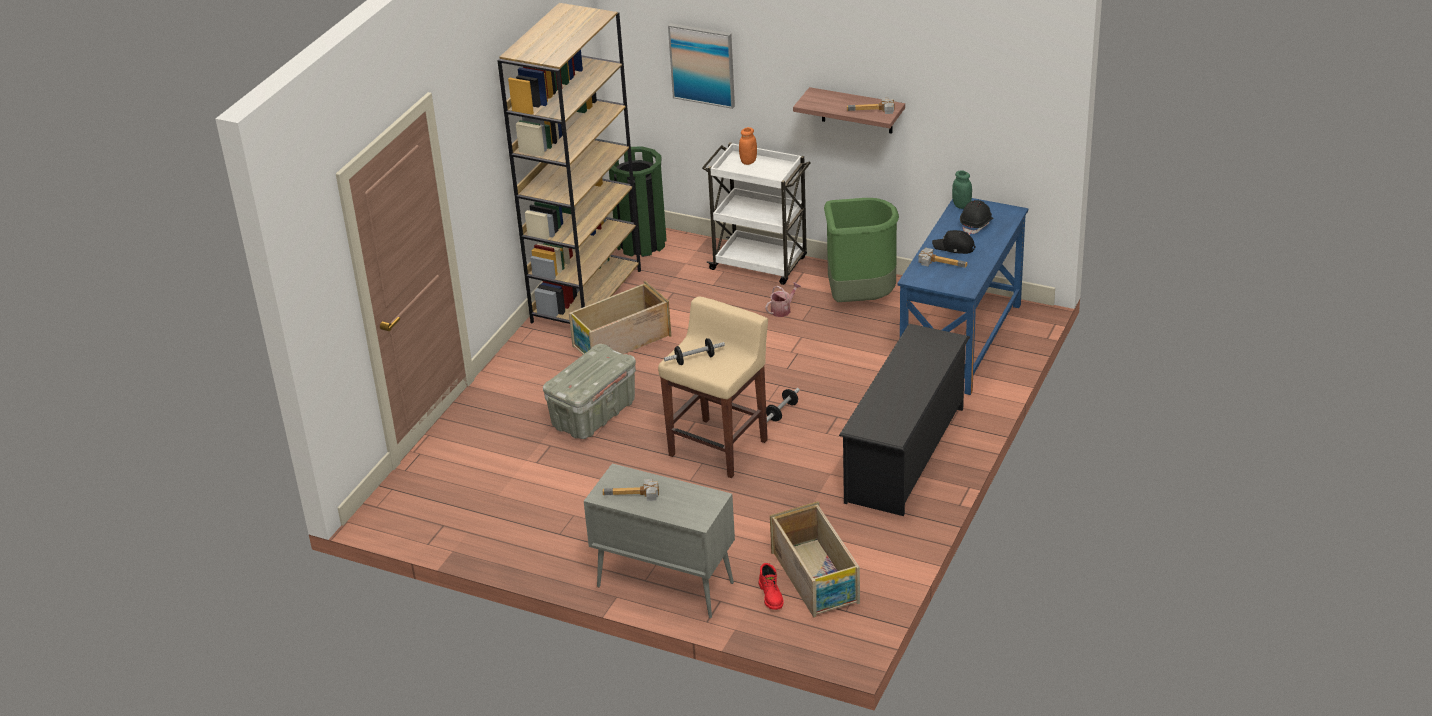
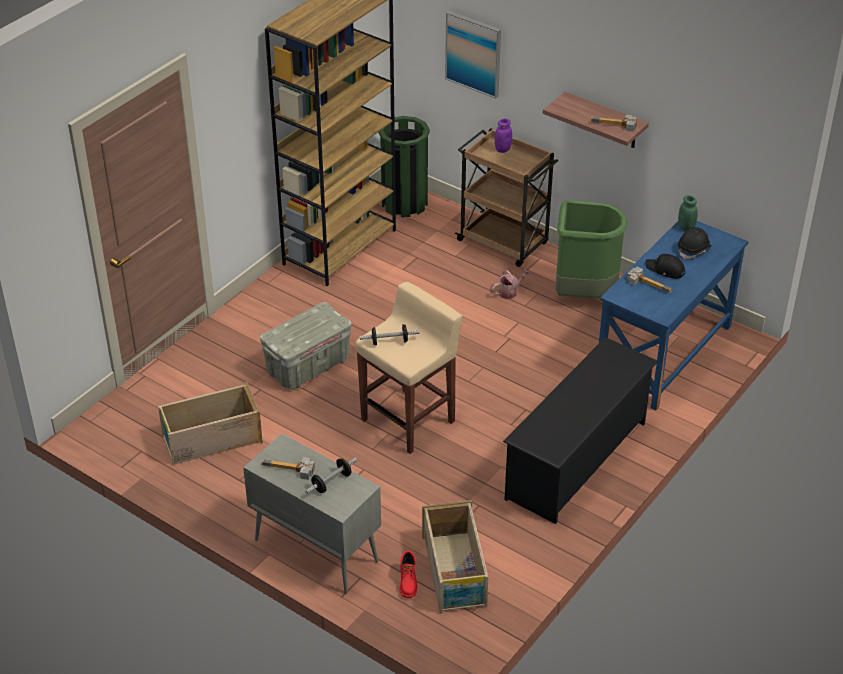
camera: 10 degrees right, 5 degrees up
crate [569,281,671,355] -> crate moved to [158,382,263,465]
white cart [702,142,810,285] -> brown cart [455,128,558,267]
orange jar [739,127,757,165] -> purple jar [495,118,512,153]
dumbbell [766,388,800,422] -> dumbbell moved to [305,458,357,494]

